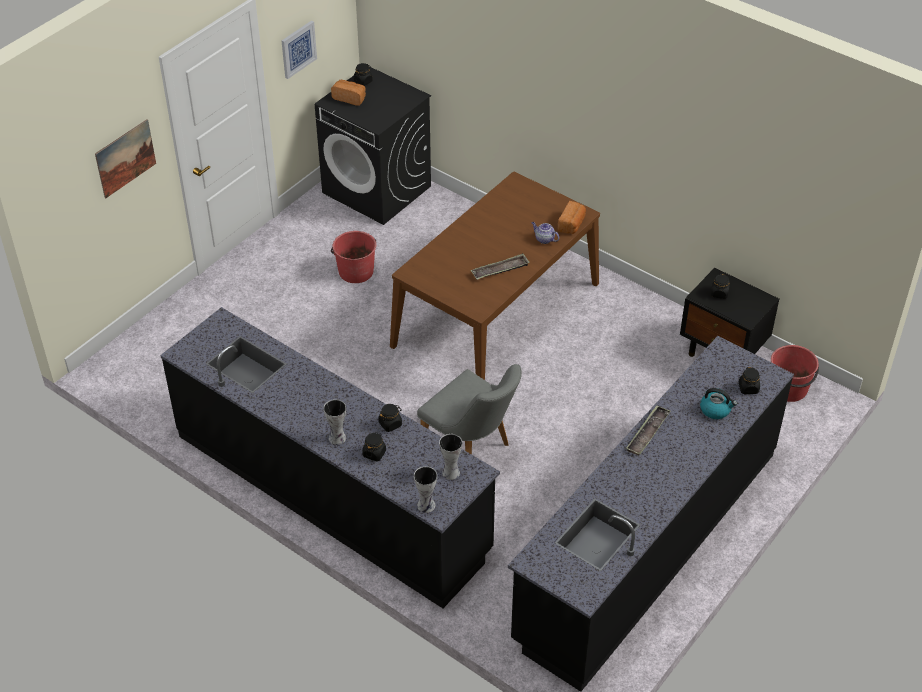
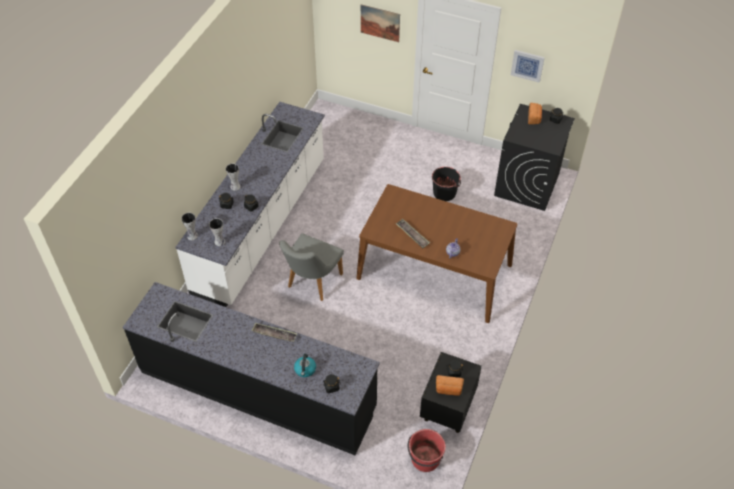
camera: 75 degrees right, 5 degrees up
black counter [160,307,500,608] -> white counter [175,102,325,307]
red bucket [331,231,376,283] -> black bucket [432,167,461,201]
bread [557,201,586,234] -> bread moved to [436,375,464,396]

